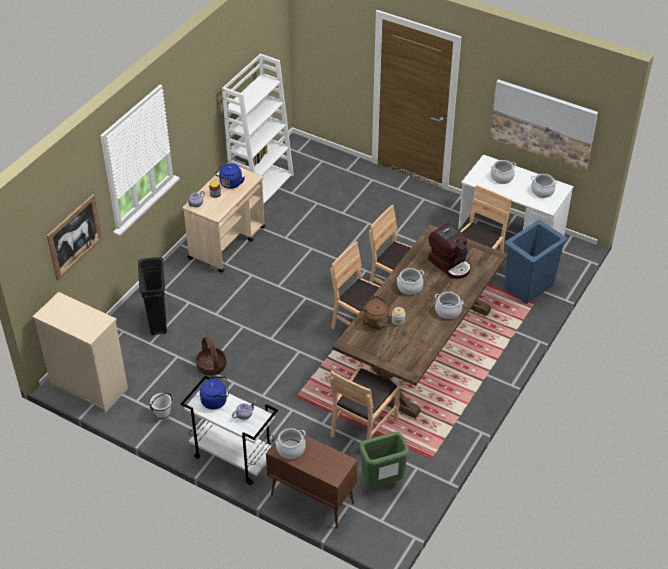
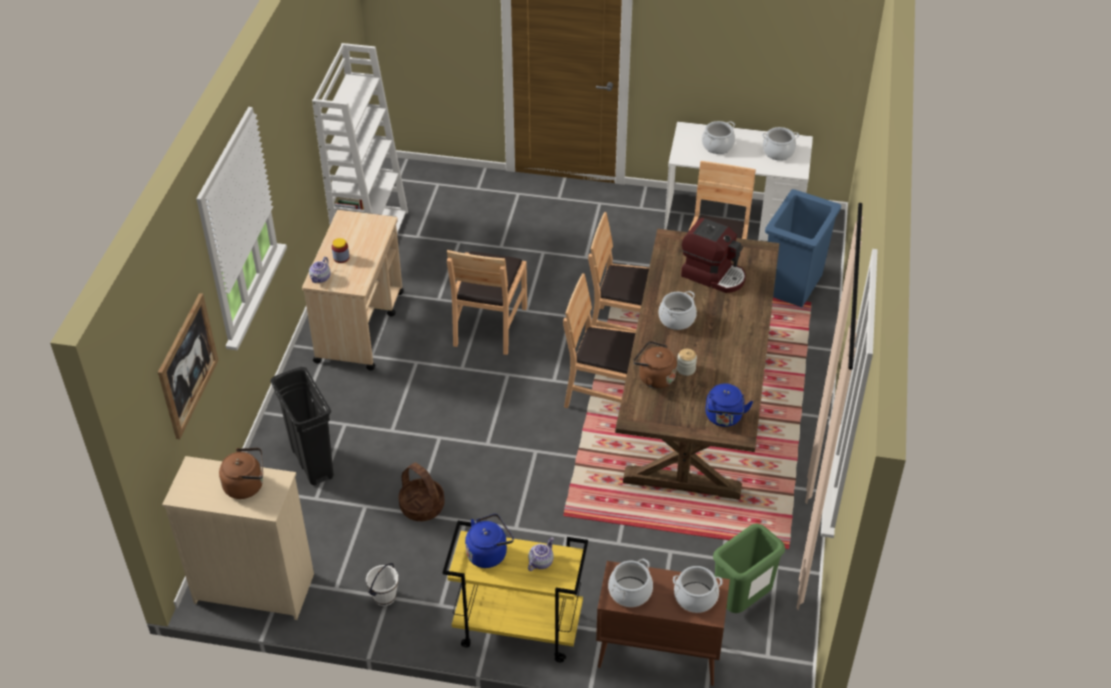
camera: 20 degrees left, 0 degrees up
white cart [181,376,278,485] -> yellow cart [443,521,588,662]
blue kettle [215,163,245,189] -> blue kettle moved to [705,384,753,427]
brown chair [330,368,400,440] -> brown chair moved to [447,250,527,355]
cooking pot [435,292,464,319] -> cooking pot moved to [673,566,723,613]
picture [490,79,598,171] -> none
none -> brown kettle [219,448,263,499]

